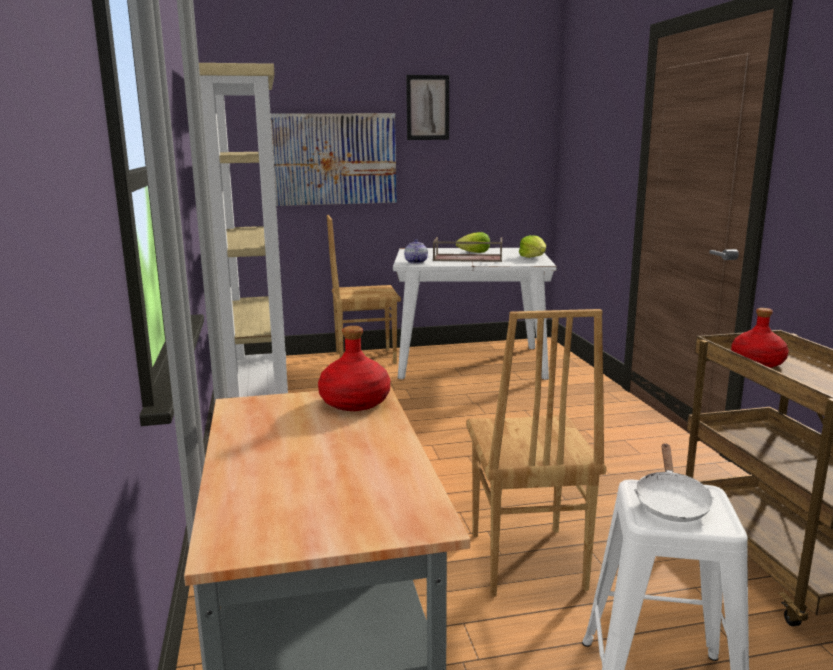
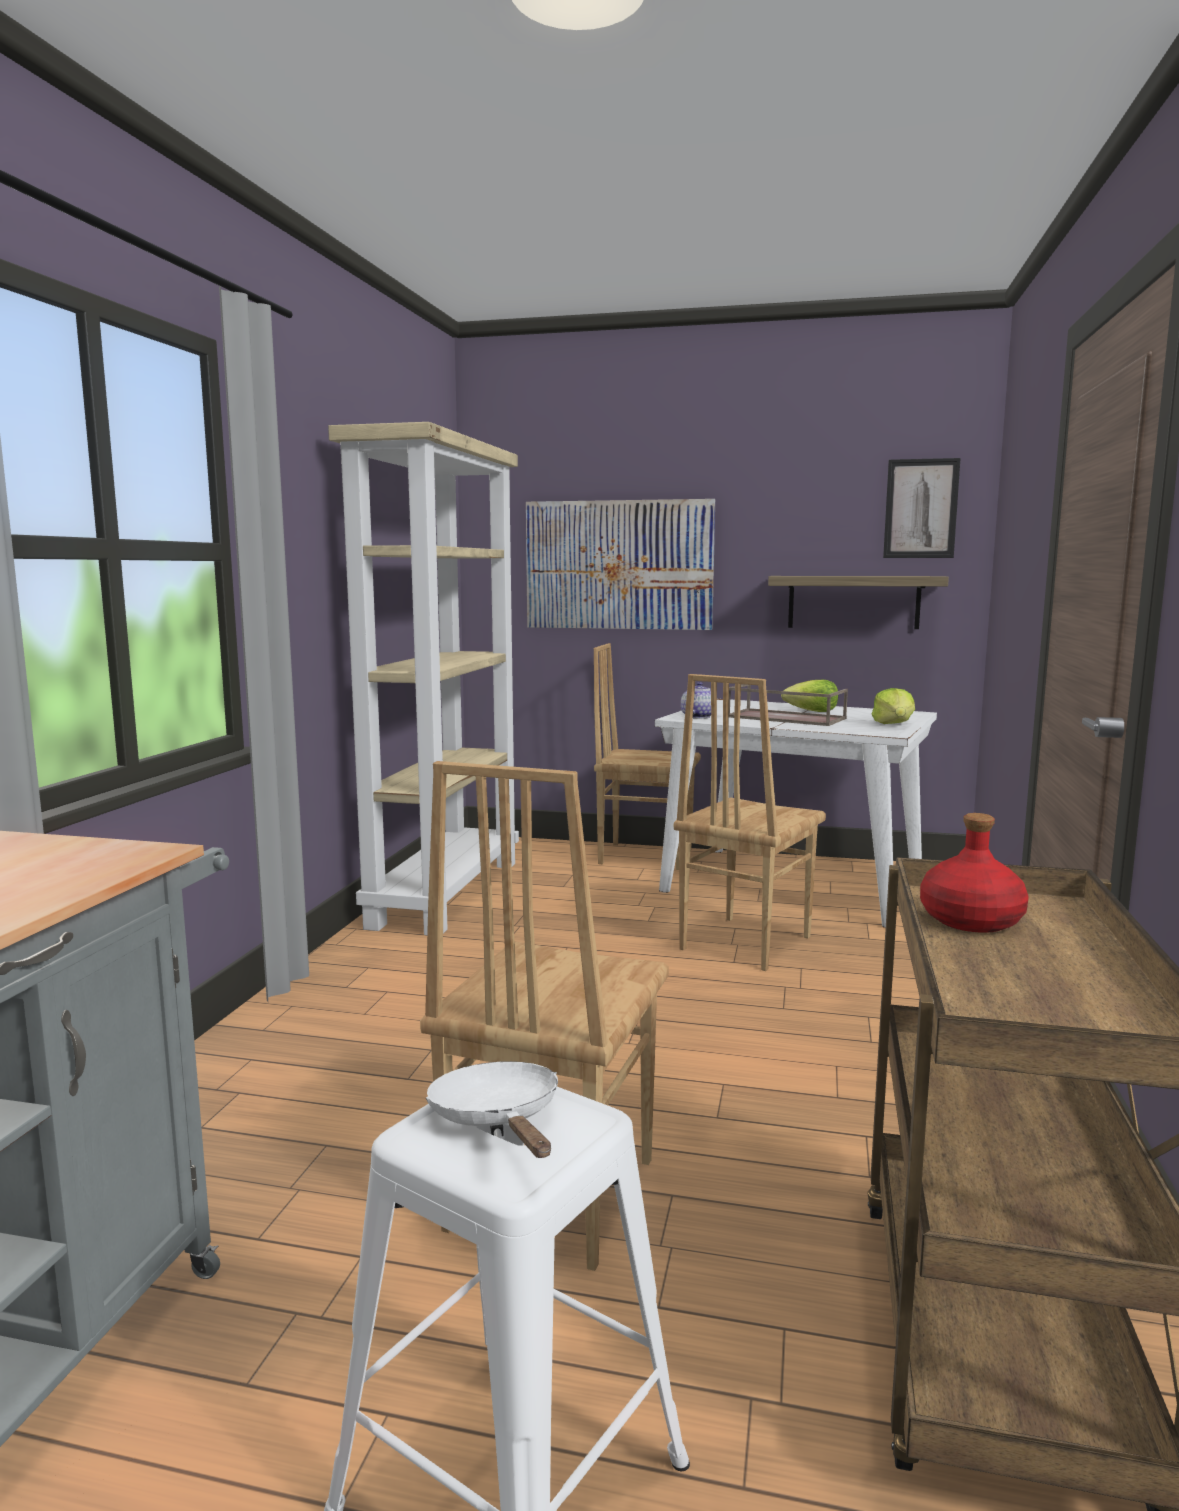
camera: 25 degrees right, 5 degrees down
red bottle [318,326,390,411] -> none
picture [406,75,449,140] -> picture moved to [883,458,961,558]
white frying pan [634,443,714,522] -> white frying pan turned 120 degrees clockwise [426,1061,558,1158]
none -> brown chair [674,674,826,971]
none -> shelf [768,576,949,629]

